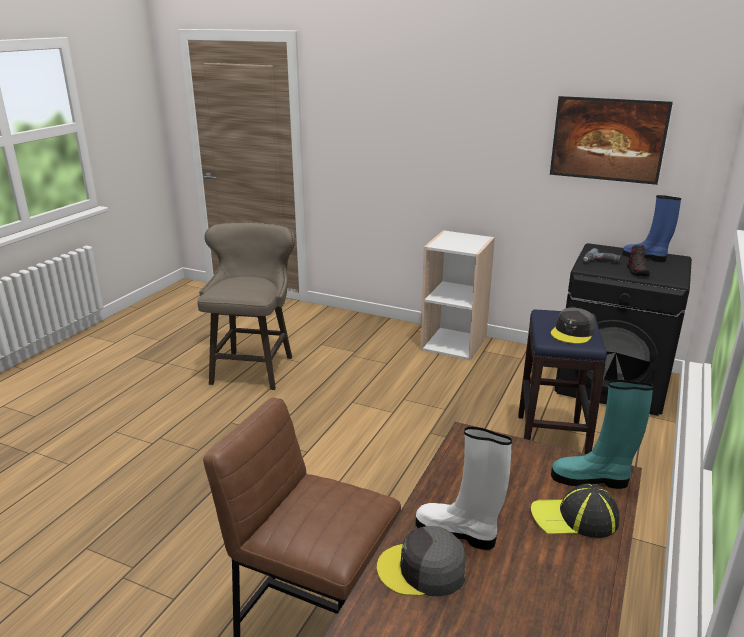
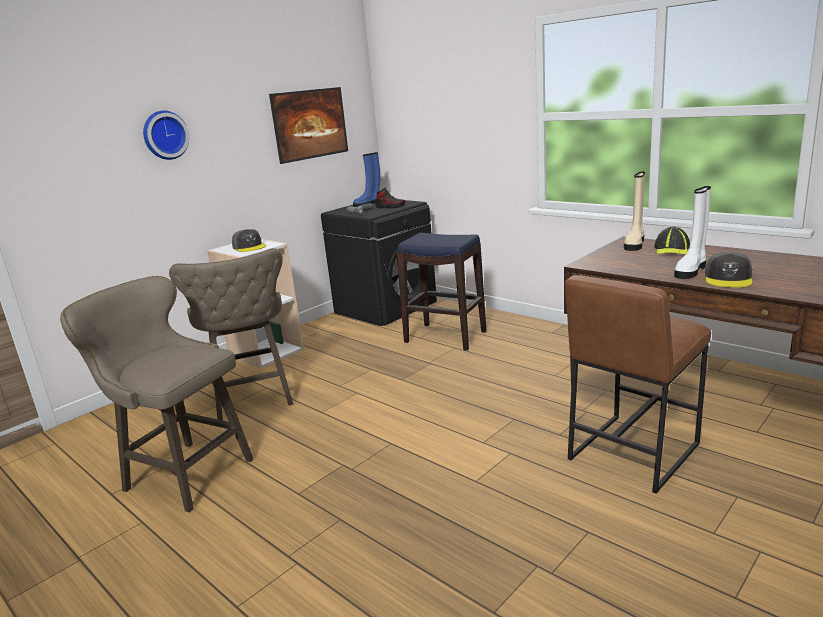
camera: 70 degrees left, 5 degrees down
grey cap [551,307,596,344] -> grey cap moved to [232,229,266,252]
turquoise boot [551,380,654,489] -> beige boot [624,172,645,251]
none -> wall clock [143,110,189,160]
none -> beige stool [169,248,293,420]

